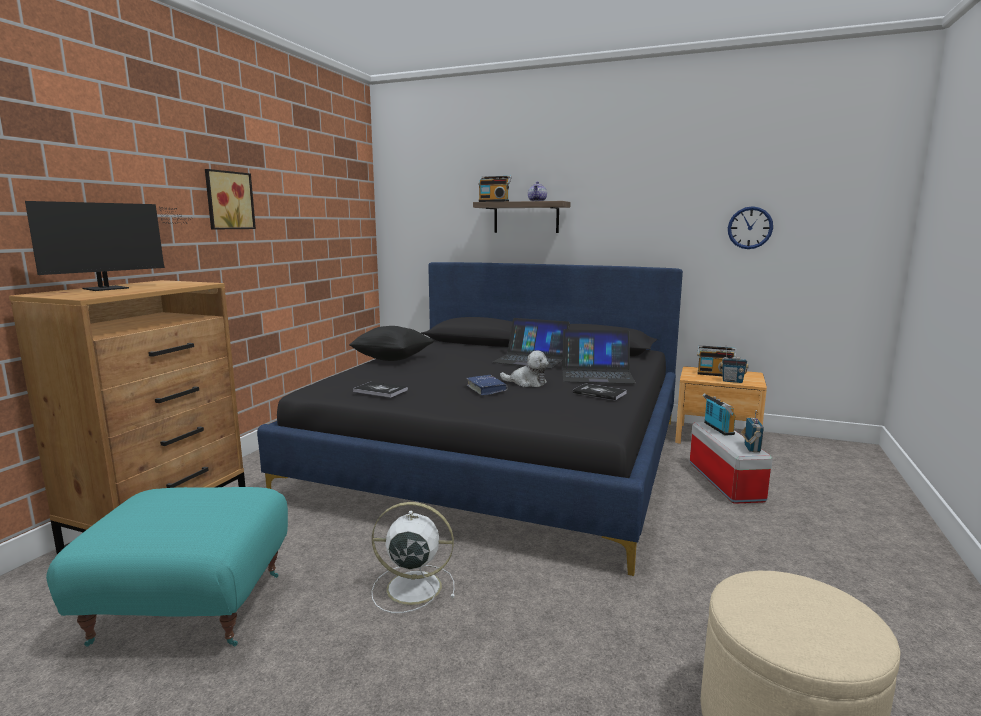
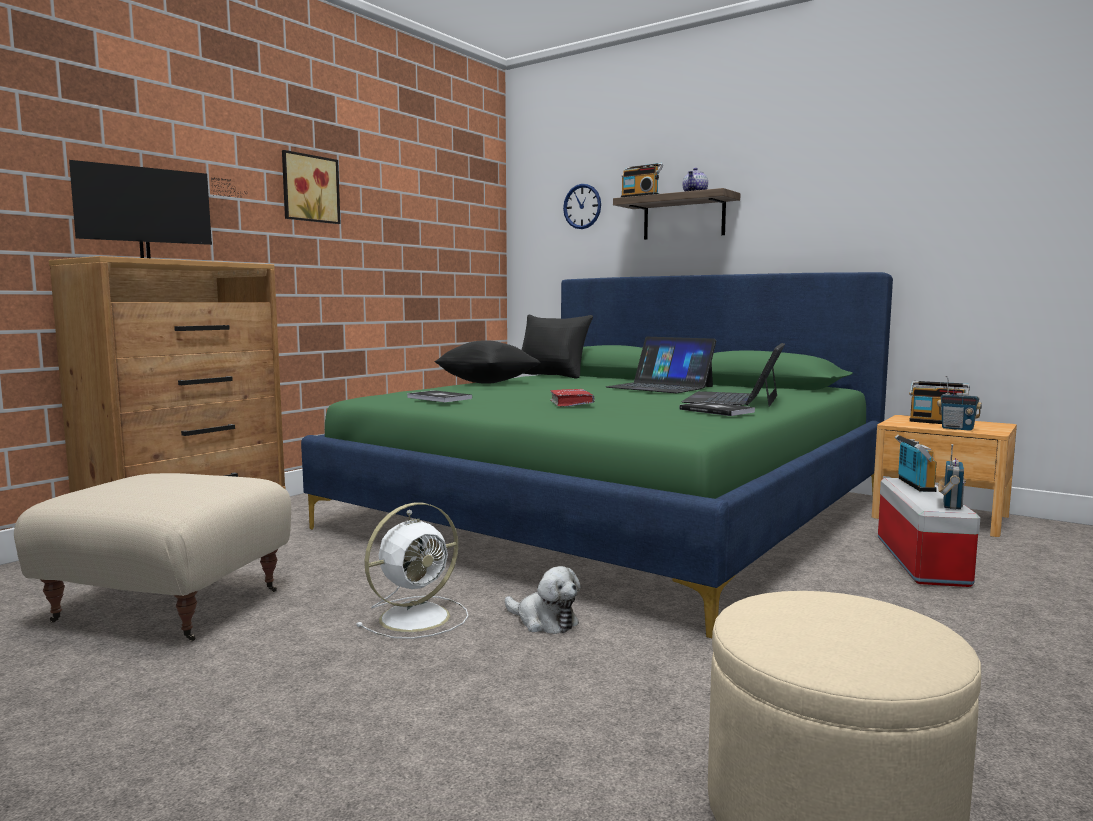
camera: 15 degrees right, 5 degrees down
turquoise ottoman [46,487,288,646] -> beige ottoman [14,473,291,641]
black bed [257,262,683,576] -> green bed [301,272,893,638]
white fan [372,502,455,613] -> white fan turned 120 degrees clockwise [356,502,468,639]
blue book [467,375,508,395] -> red book [550,389,595,407]
plush toy [500,350,549,387] -> plush toy moved to [505,566,581,634]
laptop [562,329,635,384] -> laptop turned 90 degrees clockwise [681,343,785,407]
wall clock [728,206,773,249] -> wall clock moved to [563,184,601,229]
none -> black pillow [522,315,593,379]

